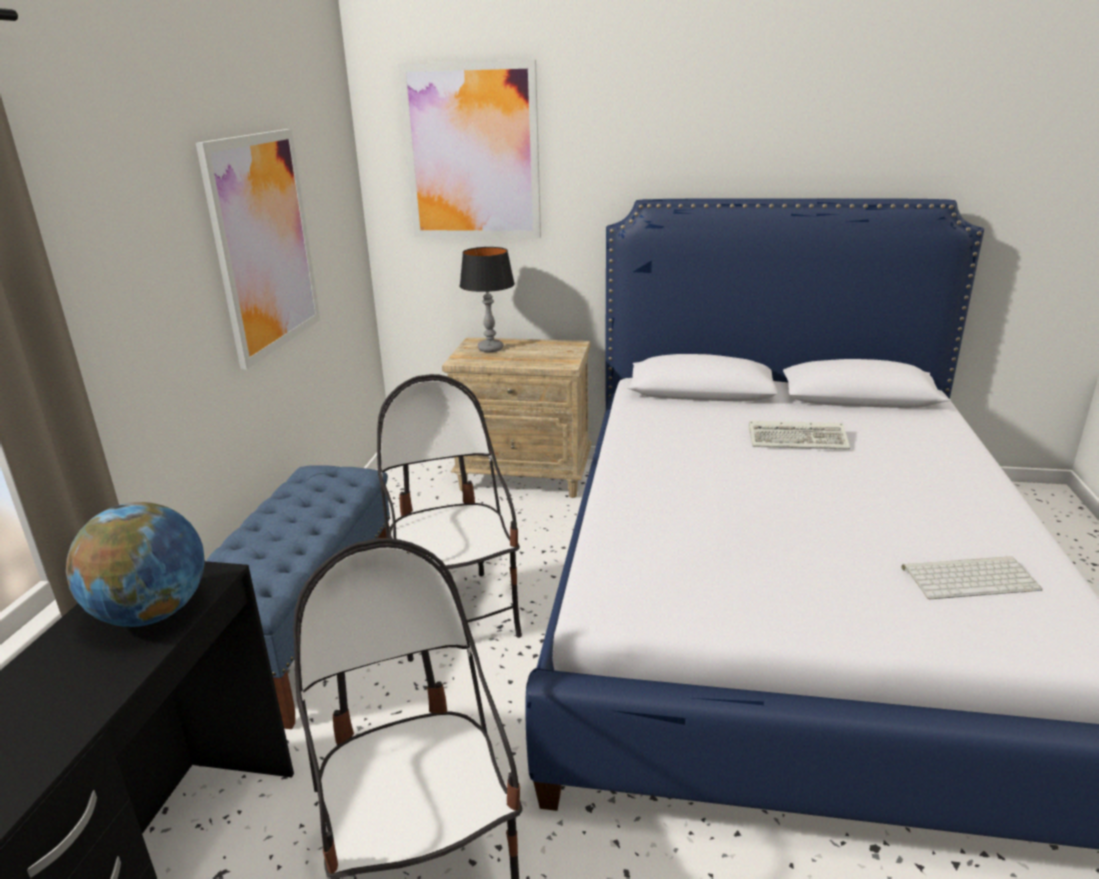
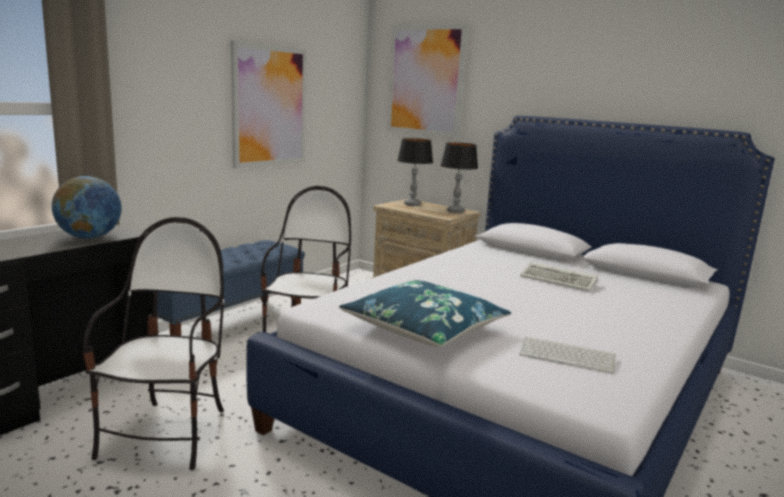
camera: 25 degrees right, 10 degrees down
none -> blue pillow [339,280,511,347]
none -> table lamp [441,142,478,213]

